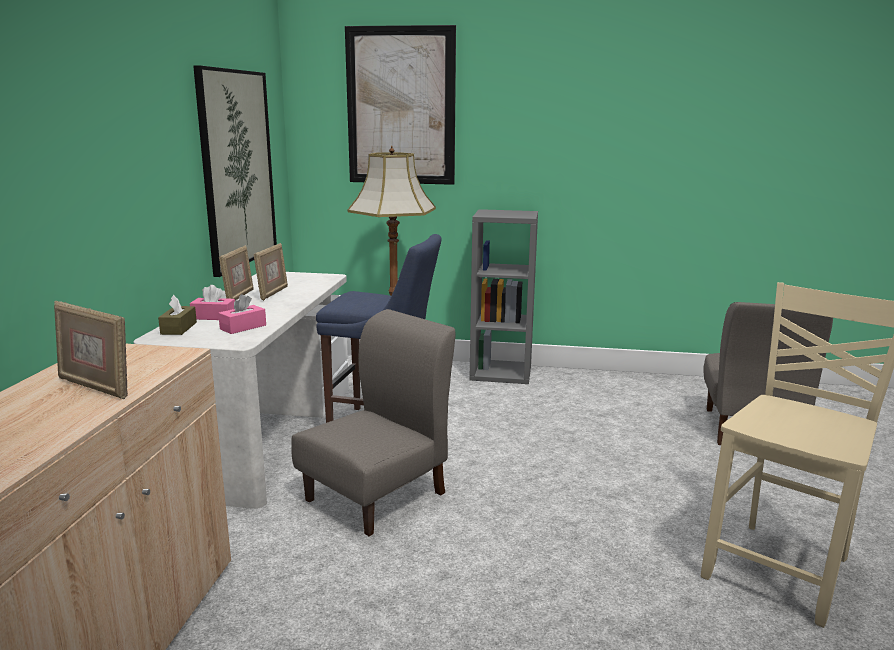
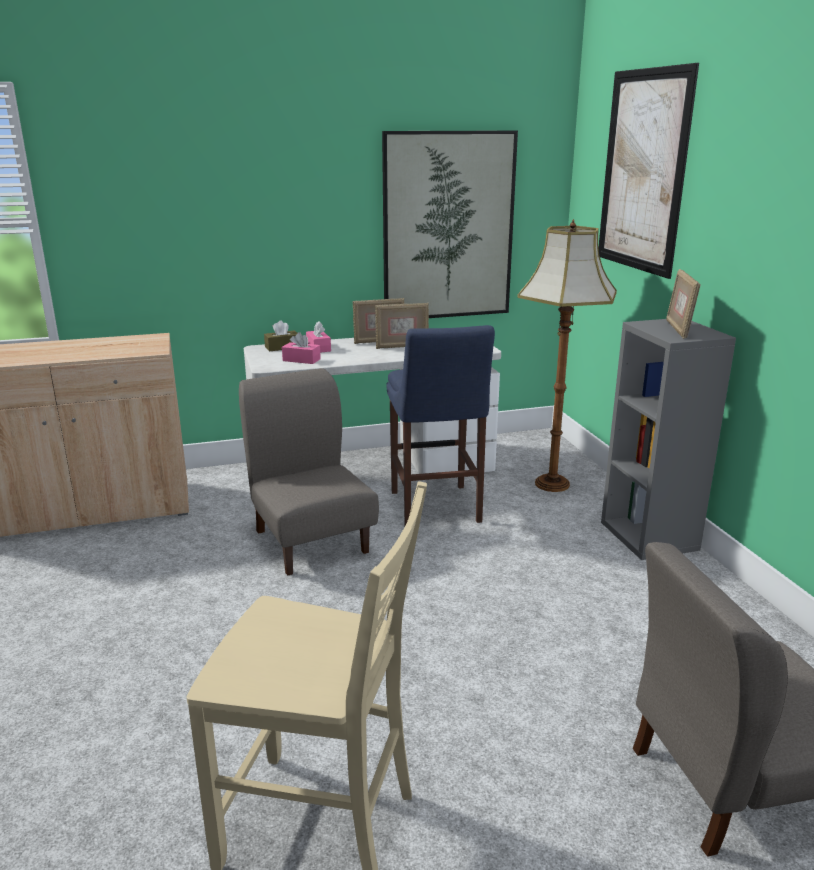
camera: 65 degrees right, 5 degrees up
picture frame [54,301,128,399] -> picture frame moved to [666,269,701,339]
grey chair [291,309,456,536] -> grey chair turned 135 degrees counterclockwise [239,368,379,576]

